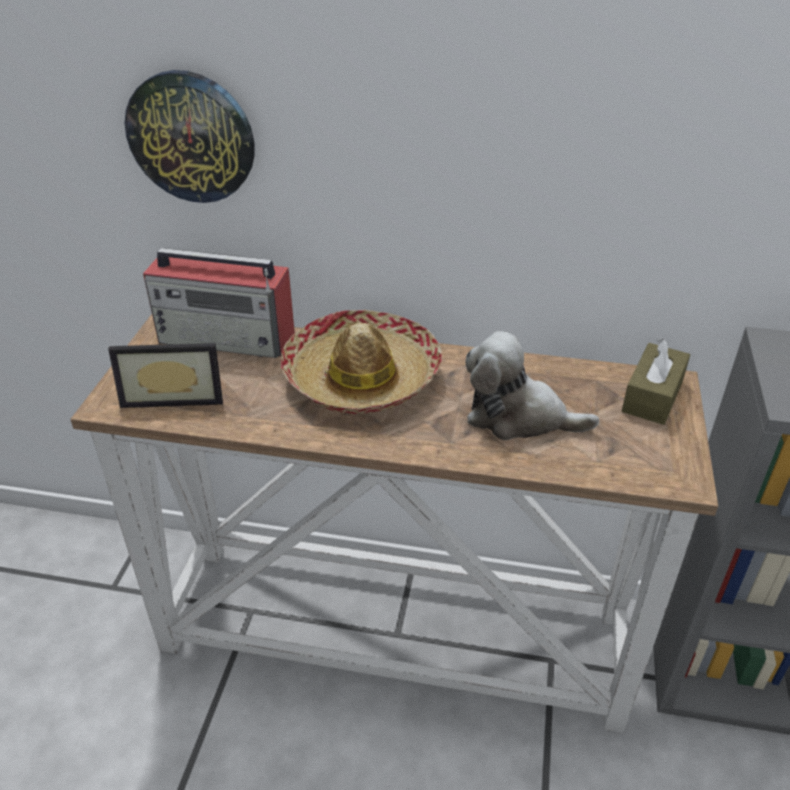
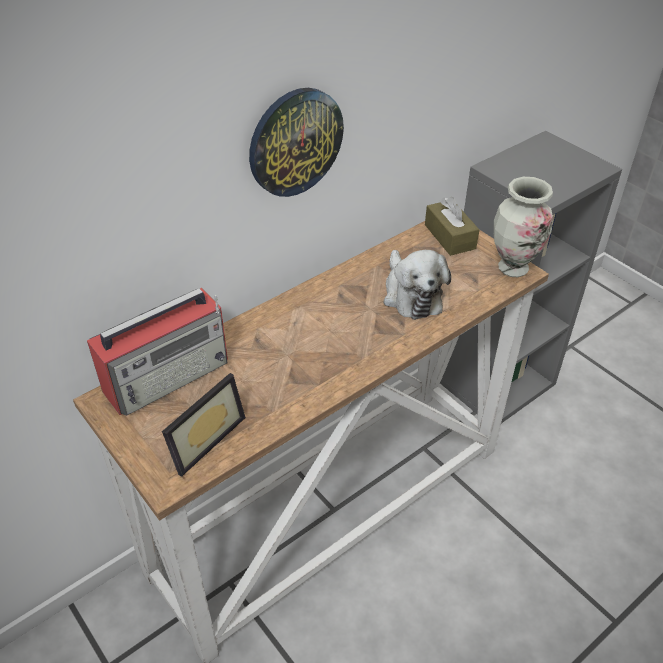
camera: 50 degrees left, 5 degrees up
wall clock [125,70,255,203] -> wall clock moved to [249,88,344,197]
hat [281,310,442,414] -> none
plush toy [465,331,599,440] -> plush toy turned 75 degrees counterclockwise [384,250,451,320]
none -> vase [494,177,553,277]

